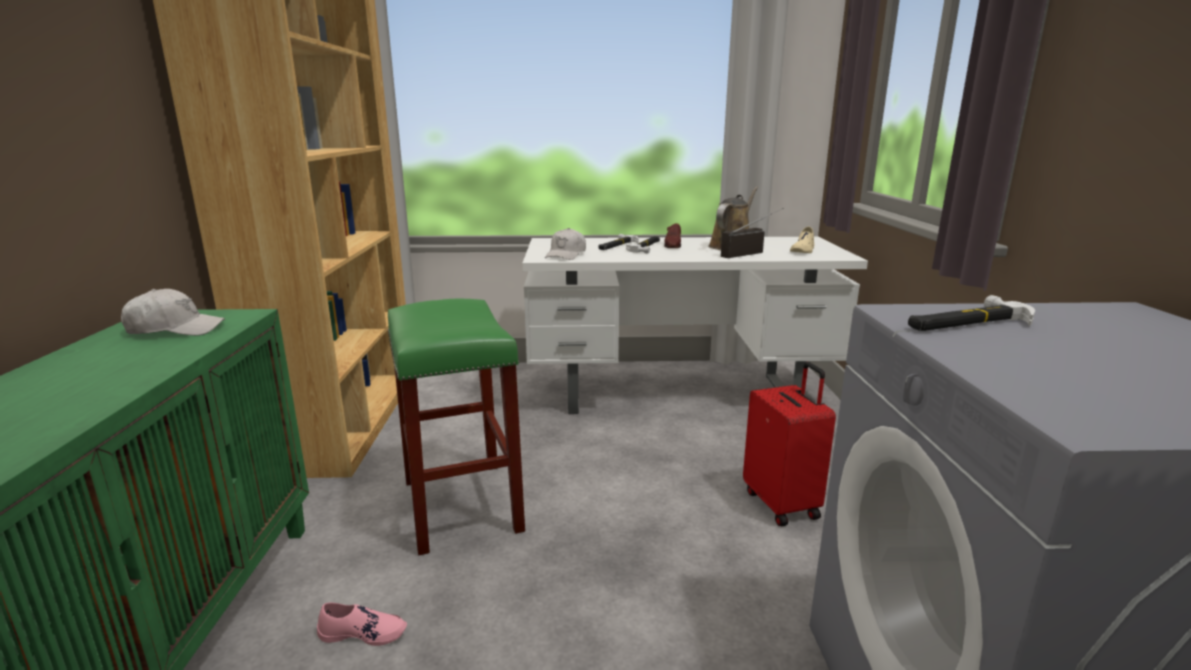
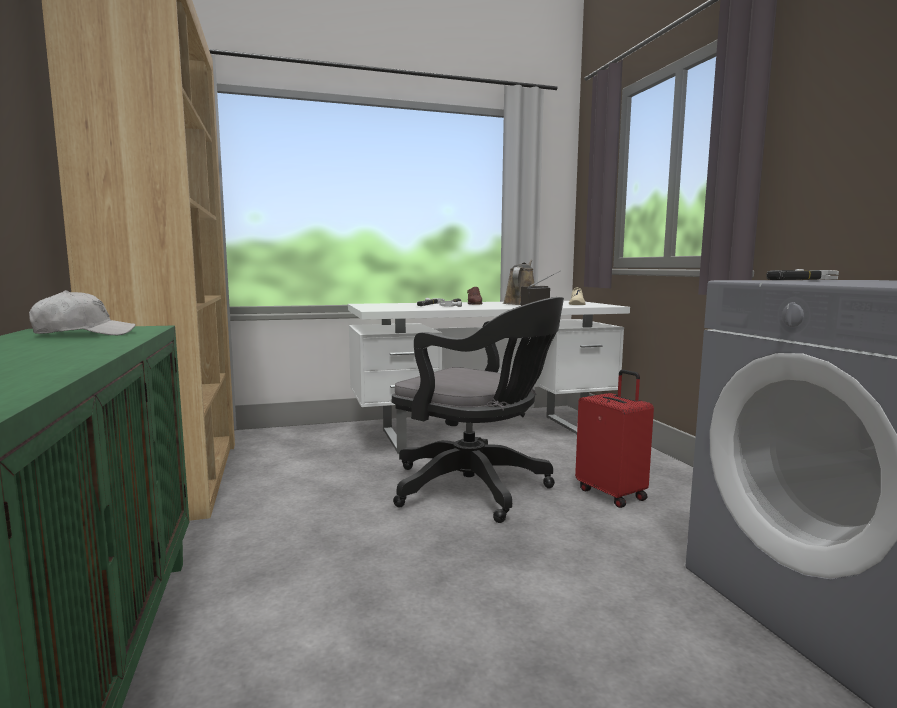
camera: 15 degrees left, 10 degrees down
pink shoe [317,602,407,646] -> none
green stool [388,298,525,555] -> none
white cap [545,228,586,260] -> none
none -> black office chair [392,297,564,523]

